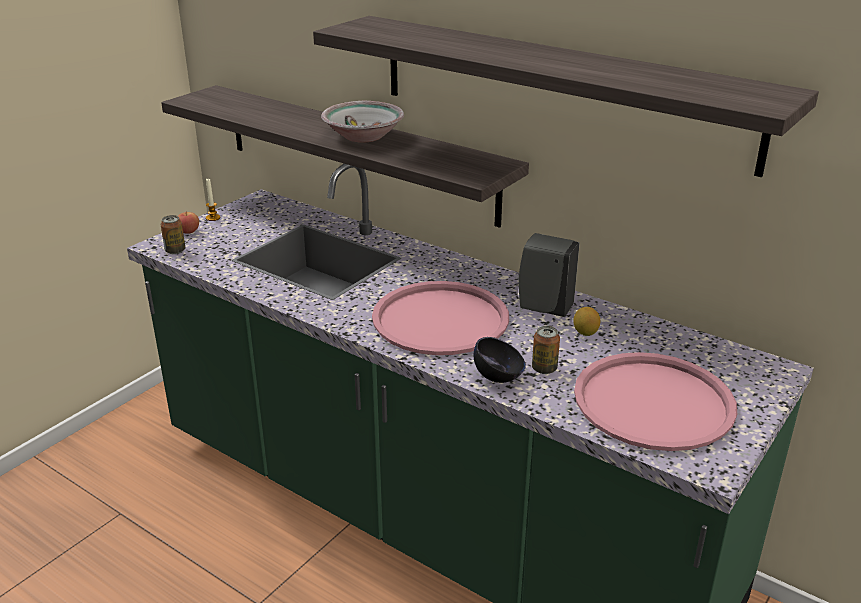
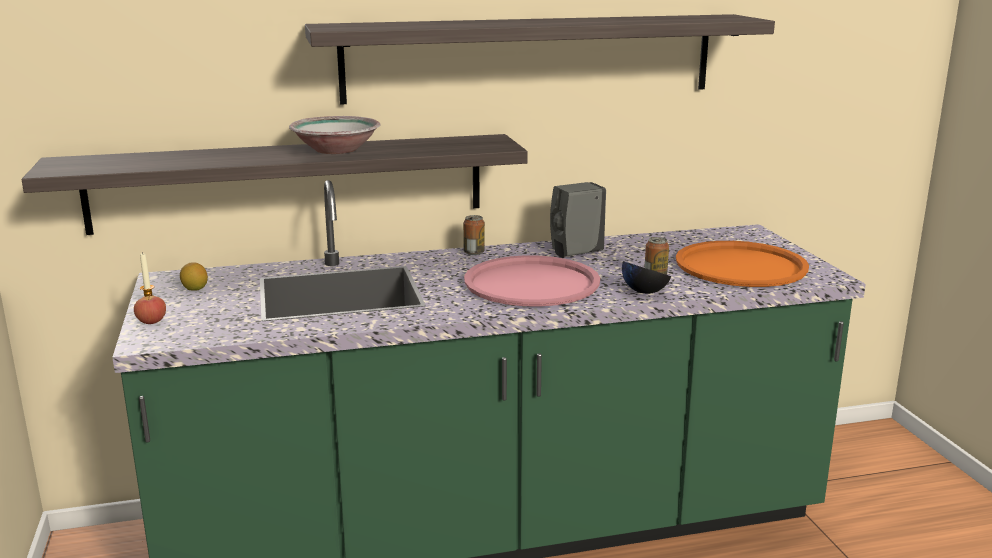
camera: 50 degrees left, 10 degrees down
can [161,215,185,254] -> can moved to [463,215,485,255]
lemon [573,307,600,336] -> lemon moved to [180,262,208,290]
pink tray [574,352,737,451] -> orange tray [676,241,809,287]

